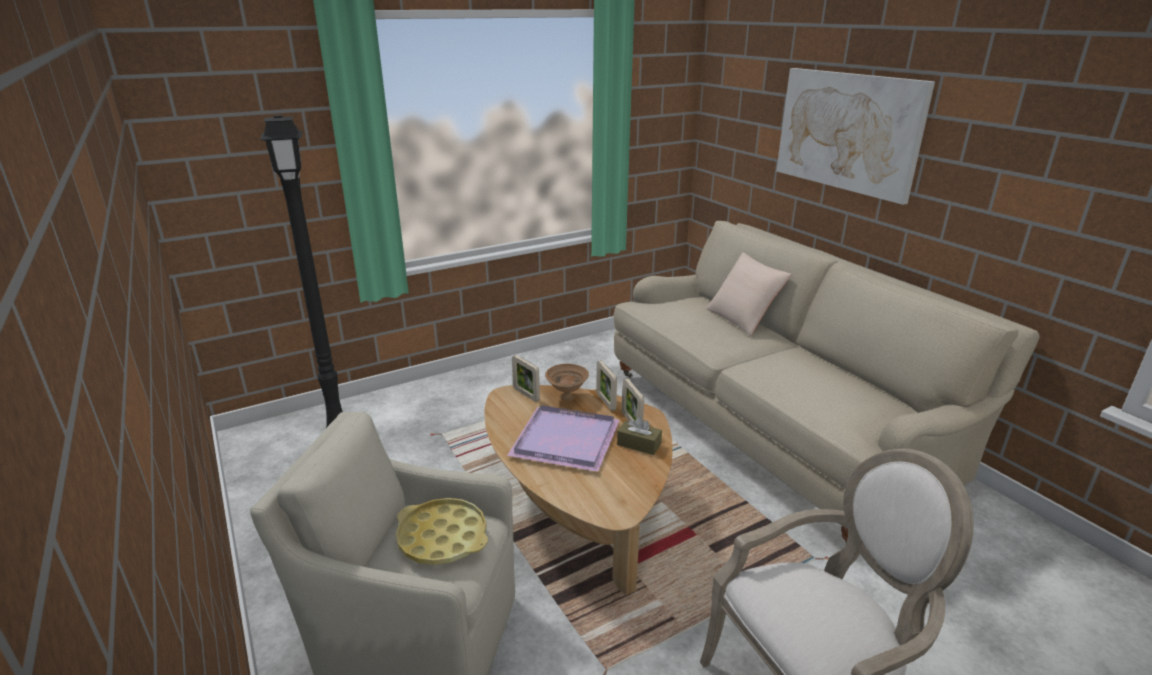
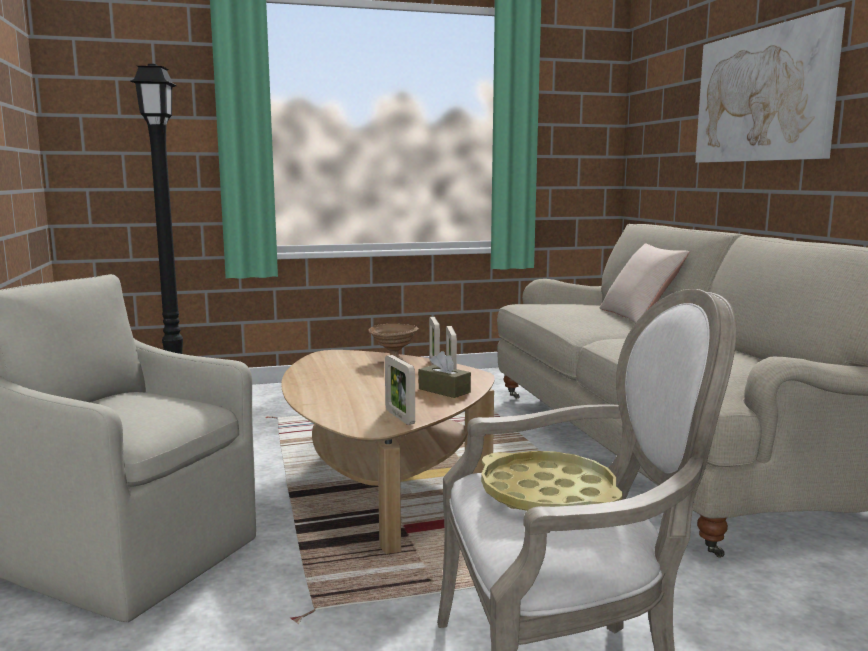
camera: 15 degrees right, 15 degrees down
yellow tray [396,498,488,565] -> yellow tray moved to [481,451,623,511]
purple tray [507,405,620,472] -> none
picture frame [512,355,540,402] -> picture frame moved to [385,355,415,425]

